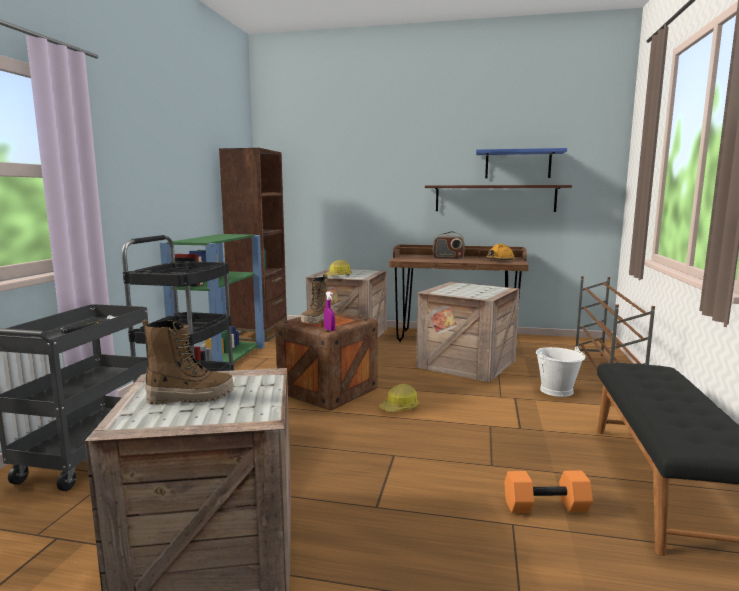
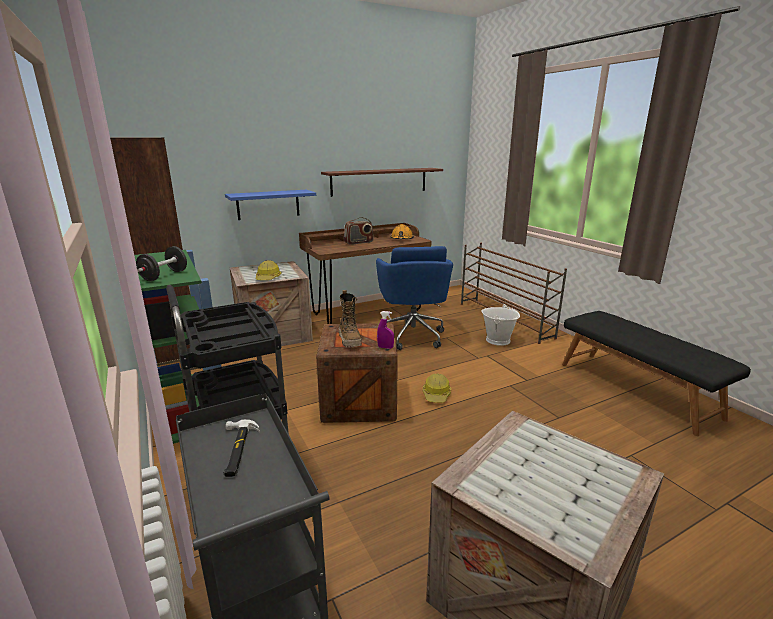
camera: 40 degrees left, 10 degrees up
boot [142,319,234,404] -> none
crate [416,282,520,382] -> blue office chair [376,246,453,350]
blue shelf [476,148,567,178] -> blue shelf moved to [225,190,316,220]
orange dumbbell [504,470,593,513] -> none
none -> black dumbbell [136,246,187,281]

